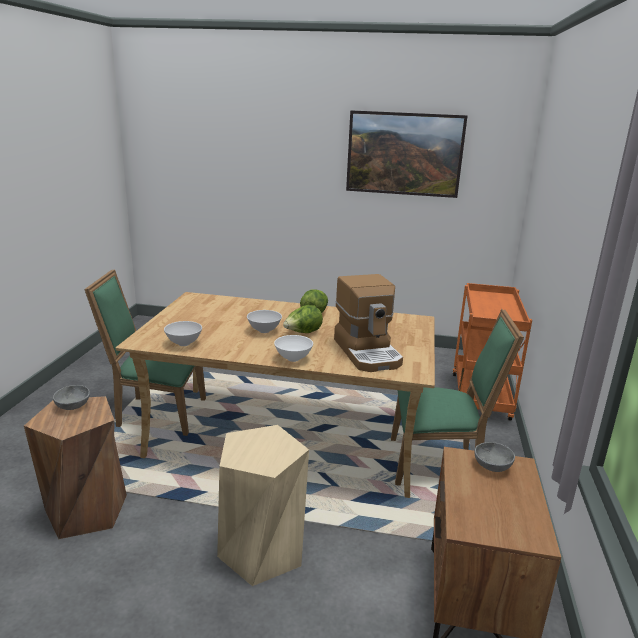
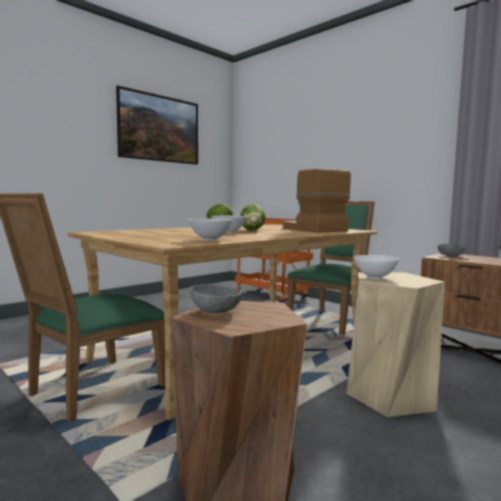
camera: 55 degrees left, 15 degrees down
white bowl [274,335,313,362] -> white bowl moved to [354,255,399,279]
coffee machine [334,274,403,372] -> coffee machine turned 135 degrees counterclockwise [283,168,351,232]

